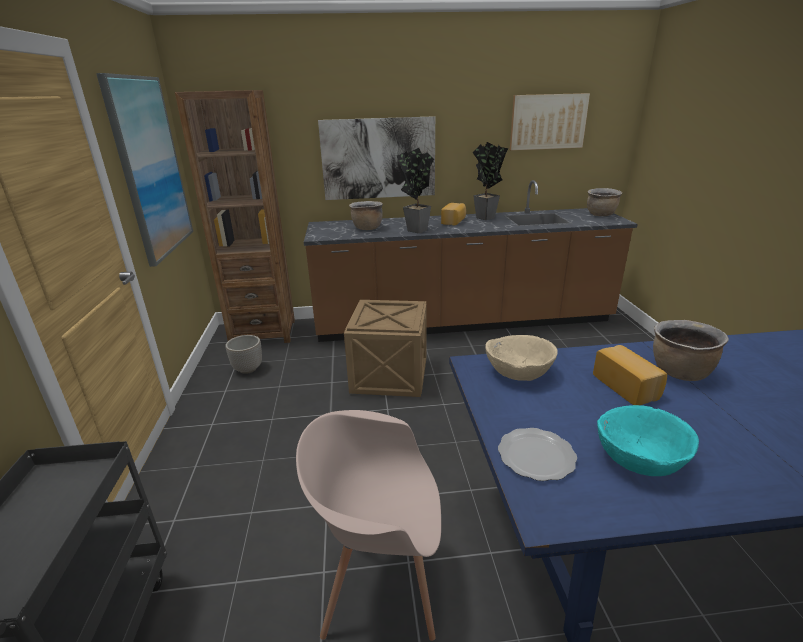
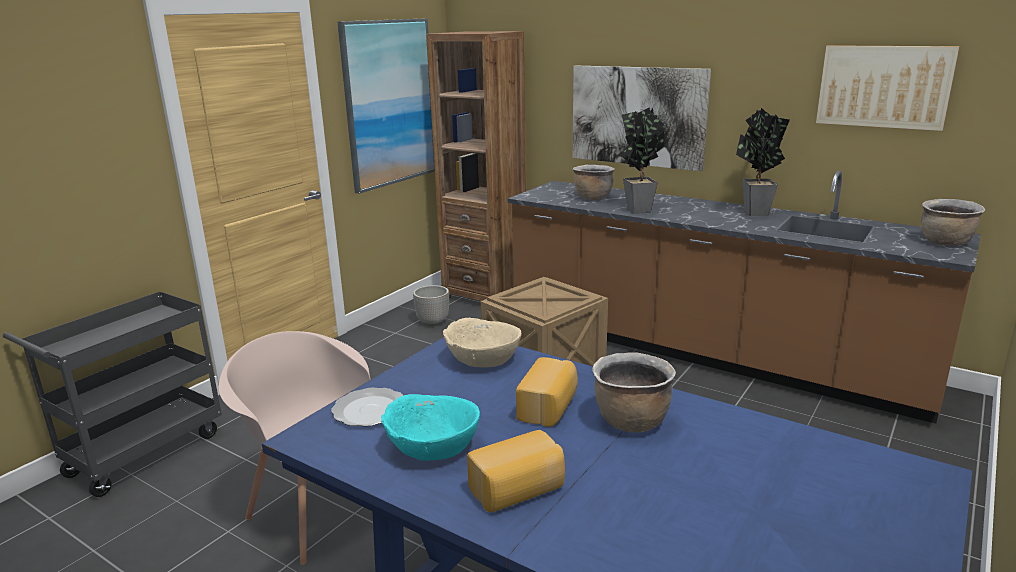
camera: 40 degrees right, 5 degrees down
bread [441,203,466,225] -> bread moved to [467,430,565,512]

